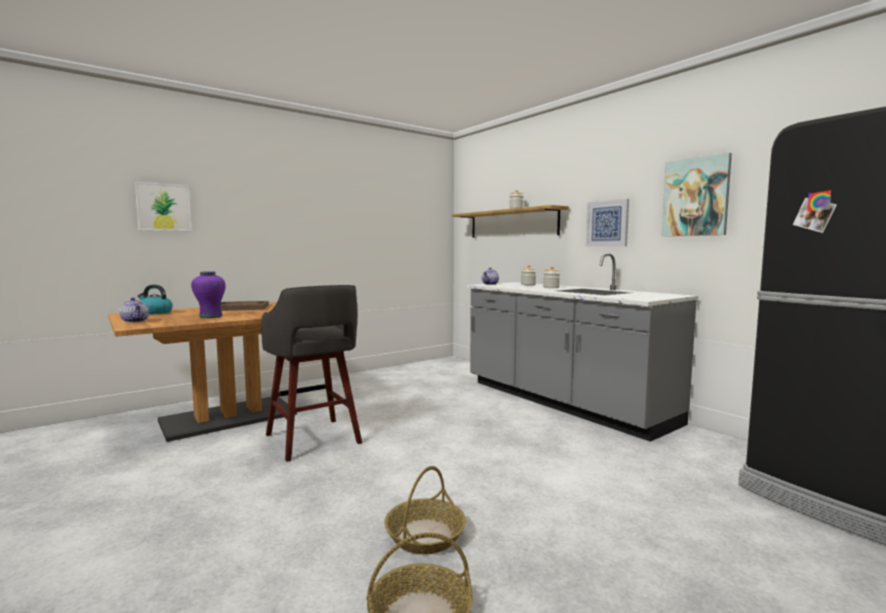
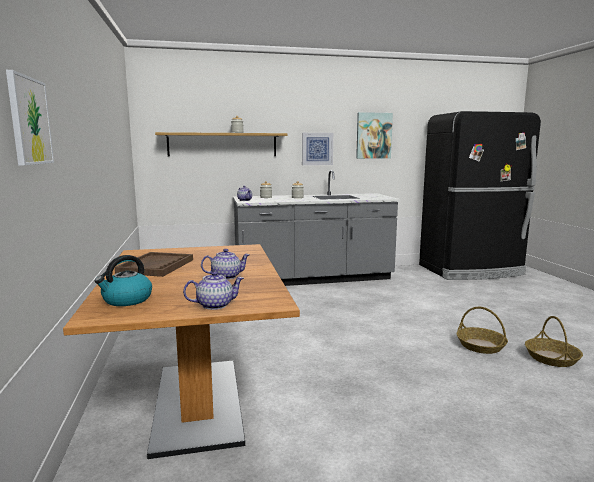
camera: 65 degrees left, 5 degrees up
purple vase [191,271,226,318] -> teapot [201,249,250,280]
grey stool [261,285,362,462] -> none

